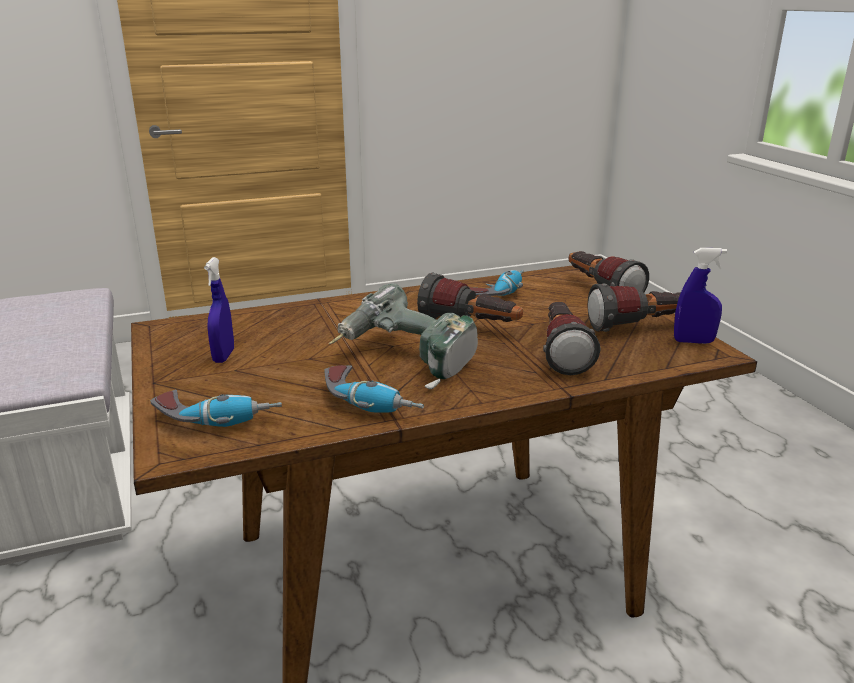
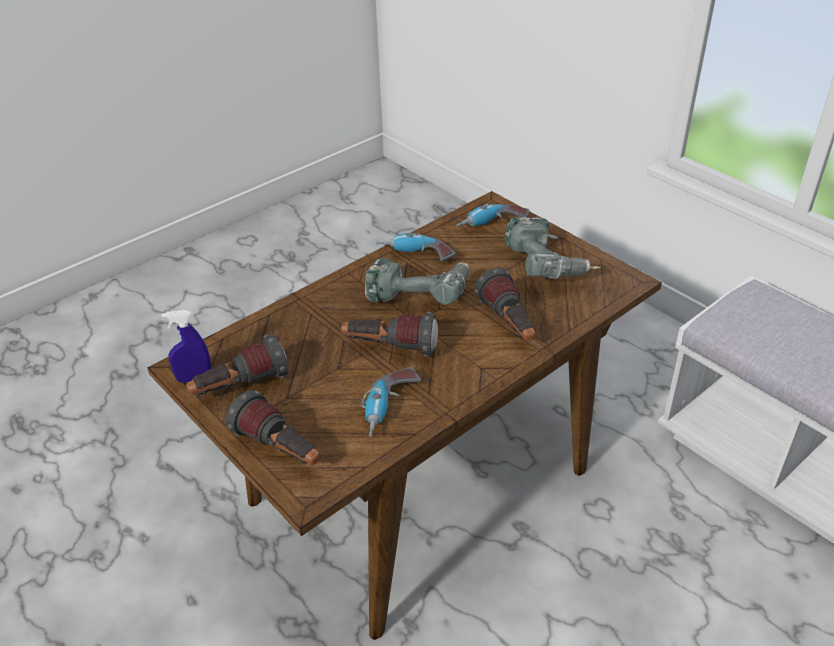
camera: 160 degrees right, 15 degrees up
blue spray bottle [204,257,234,363] -> power drill [504,217,601,279]
flashlight [543,302,601,375] -> flashlight moved to [474,268,535,341]

